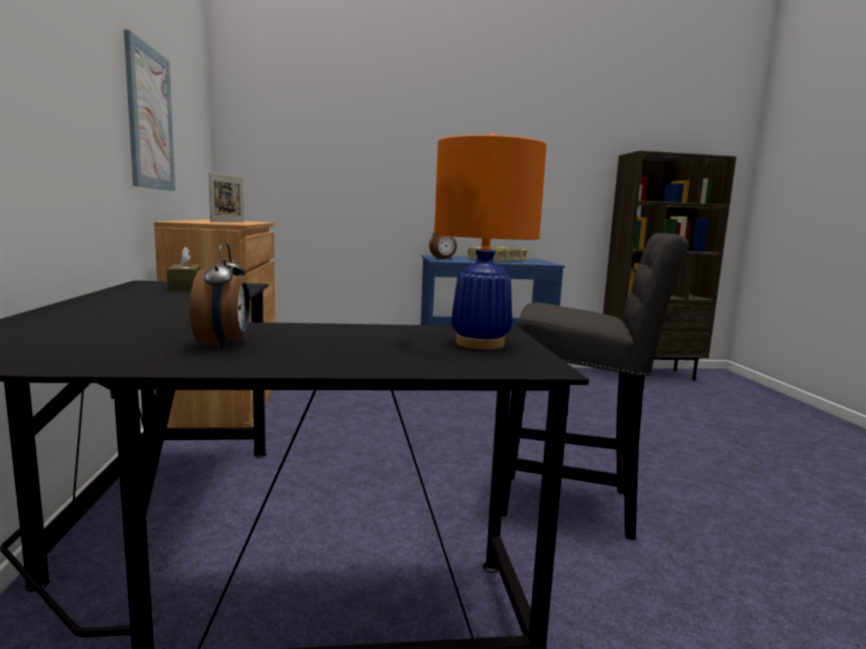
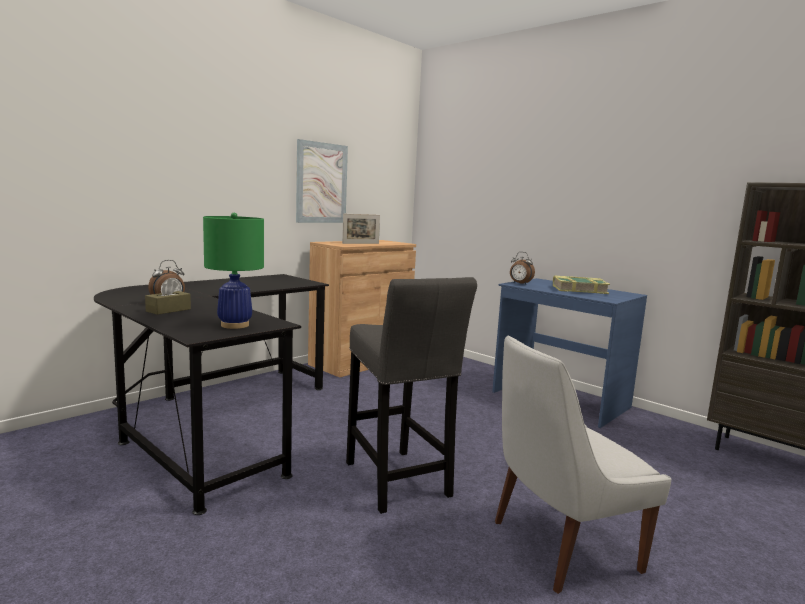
camera: 50 degrees right, 0 degrees up
brown tissue box [167,246,201,291] -> brown tissue box moved to [145,279,191,315]
orange table lamp [434,133,547,350] -> green table lamp [203,213,264,329]
none -> white chair [495,335,672,594]

